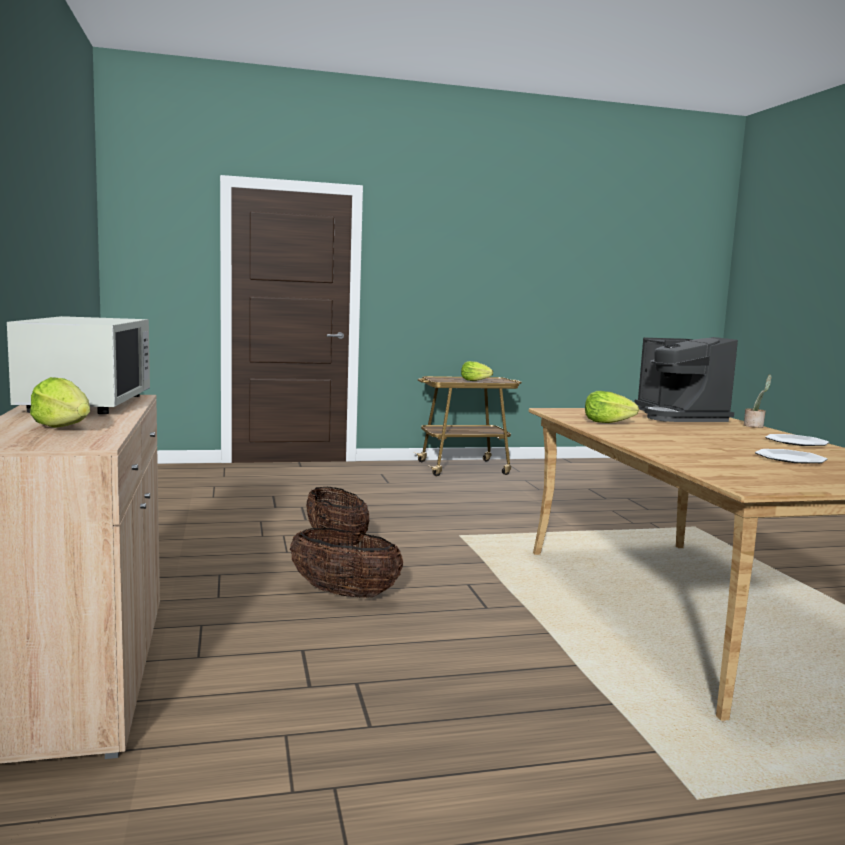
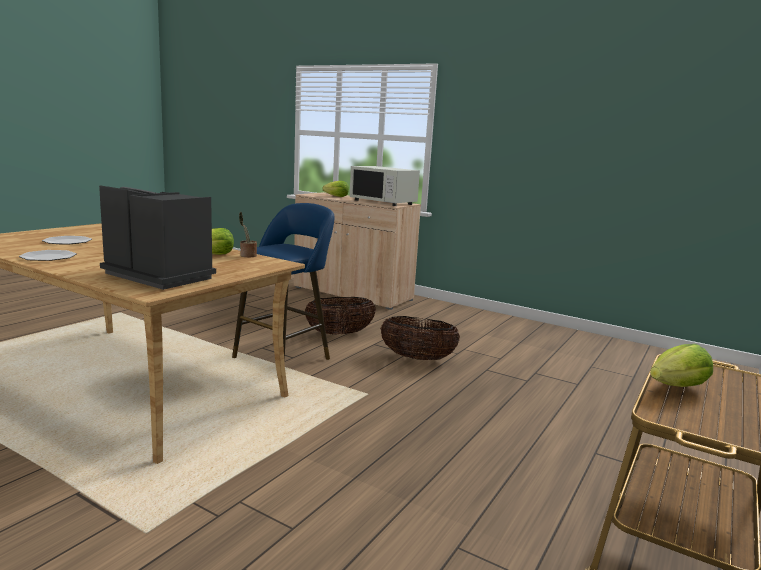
camera: 135 degrees right, 5 degrees up
potted plant [744,374,771,428] -> potted plant moved to [239,212,257,257]
none -> blue stool [232,203,334,361]

